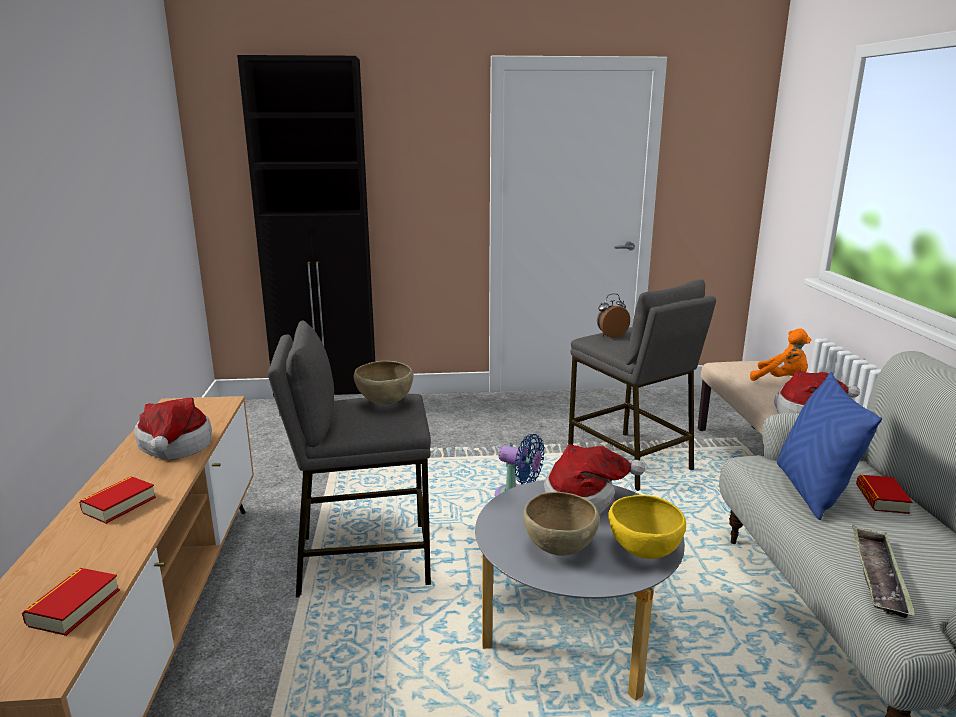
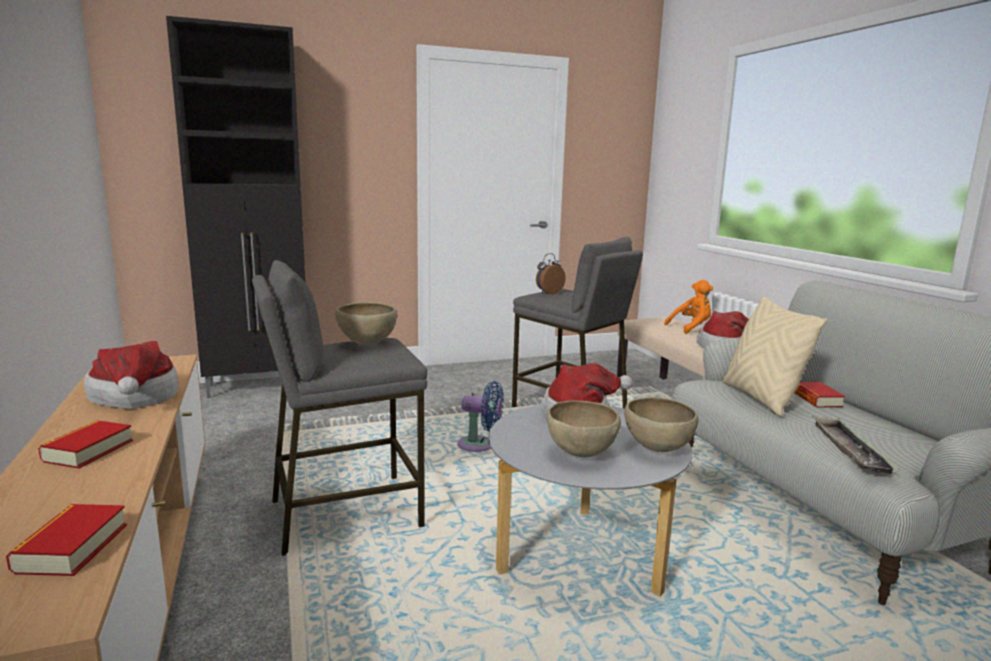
camera: 15 degrees left, 5 degrees down
yellow bowl [608,495,686,559] -> brown bowl [624,397,698,452]
orange plush toy [750,328,811,381] -> orange plush toy turned 45 degrees counterclockwise [664,280,713,334]
blue pillow [777,372,882,520] -> beige pillow [723,295,827,416]

